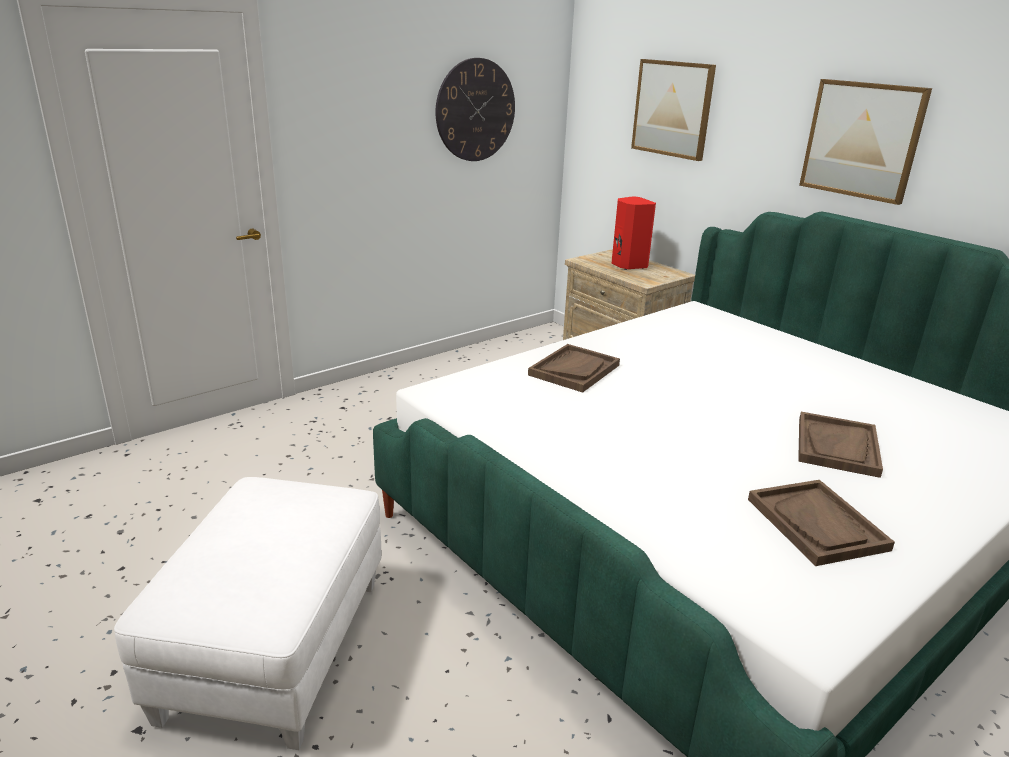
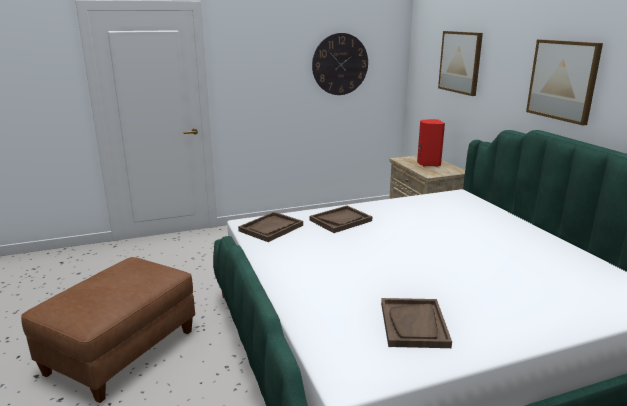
camera: 20 degrees right, 5 degrees down
white ottoman [114,477,381,750] -> brown ottoman [21,257,195,403]
brown tray [798,412,883,478] -> brown tray moved to [238,212,303,242]

